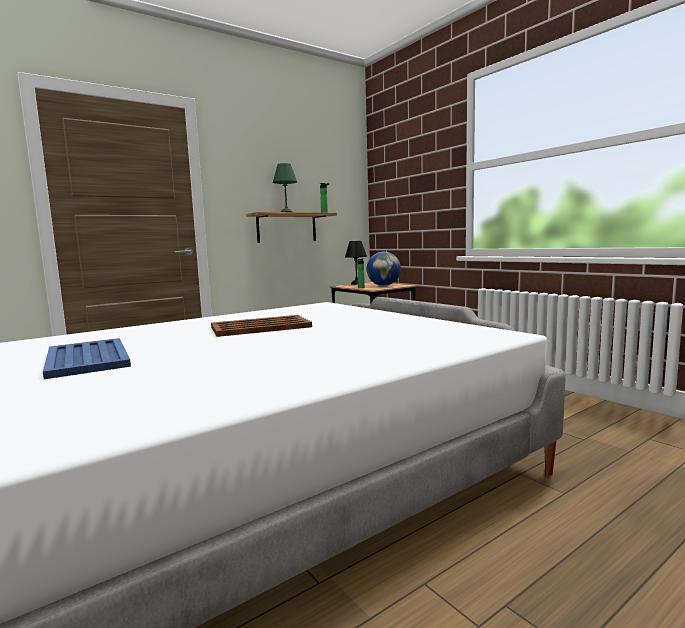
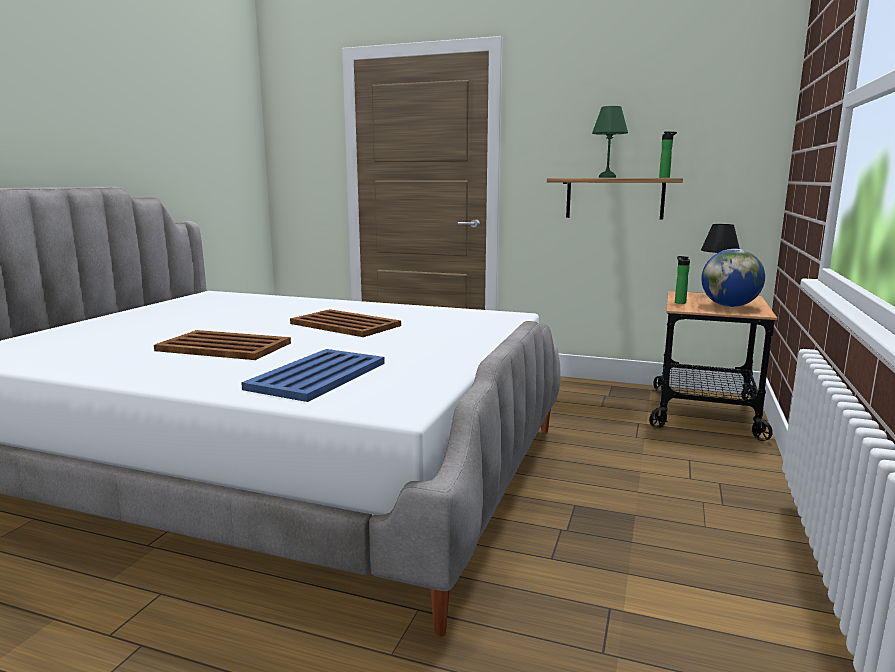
camera: 55 degrees right, 5 degrees up
blue tray [43,338,131,379] -> blue tray moved to [241,349,385,402]
none -> brown tray [154,330,291,360]

